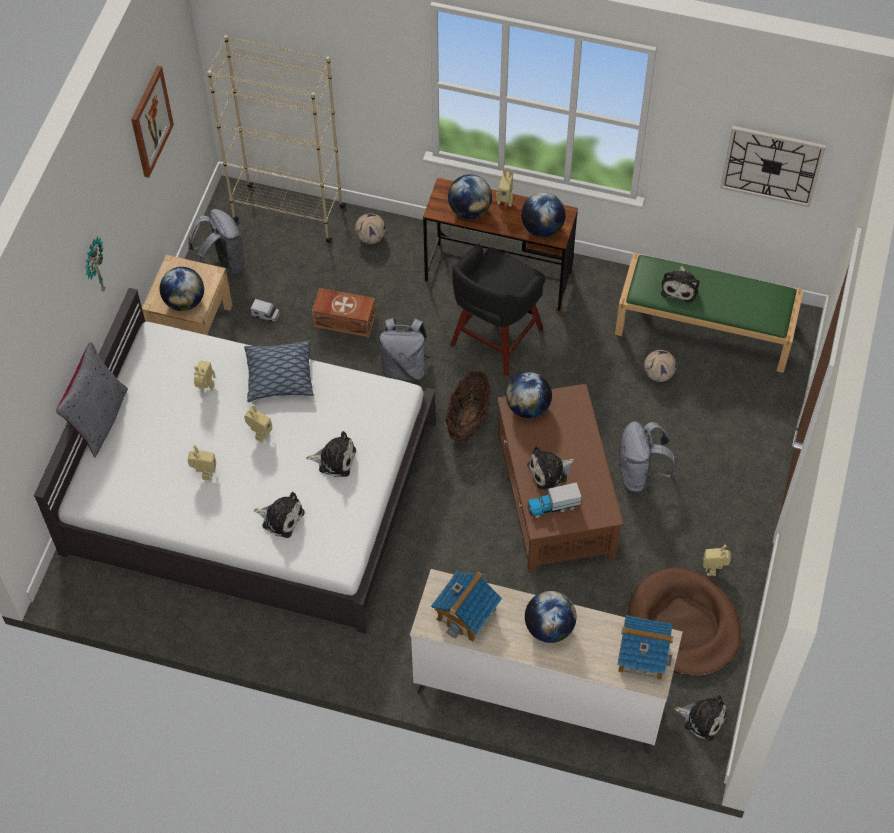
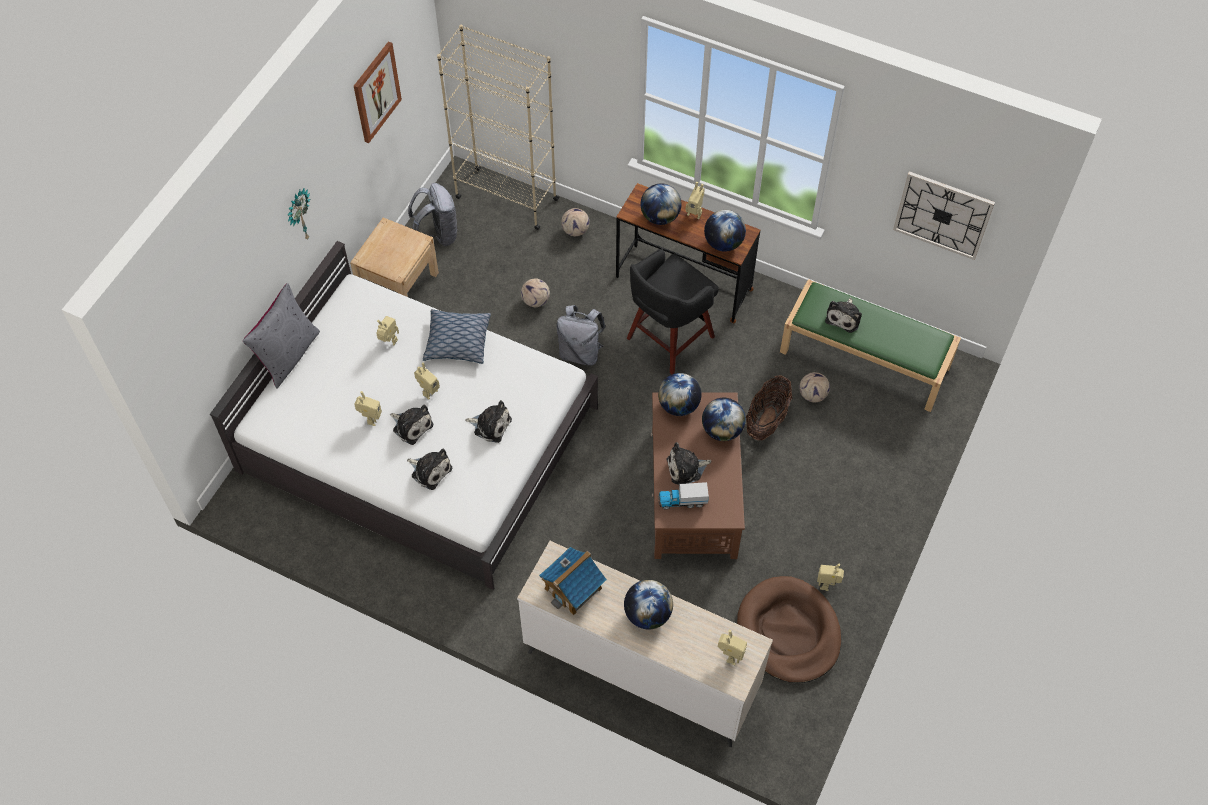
camera: 10 degrees right, 0 degrees up
globe [160,267,204,311] -> globe moved to [702,398,746,441]
toy truck [250,299,280,323] -> none
brown storage box [312,288,376,337] -> football [521,278,550,307]
basket [445,370,491,443] -> basket moved to [746,375,792,440]
grey backpack [617,421,676,492] -> none
toy house [618,615,674,680] -> toy robot [718,630,747,665]
plush toy [674,695,727,741] -> plush toy moved to [390,405,433,445]

